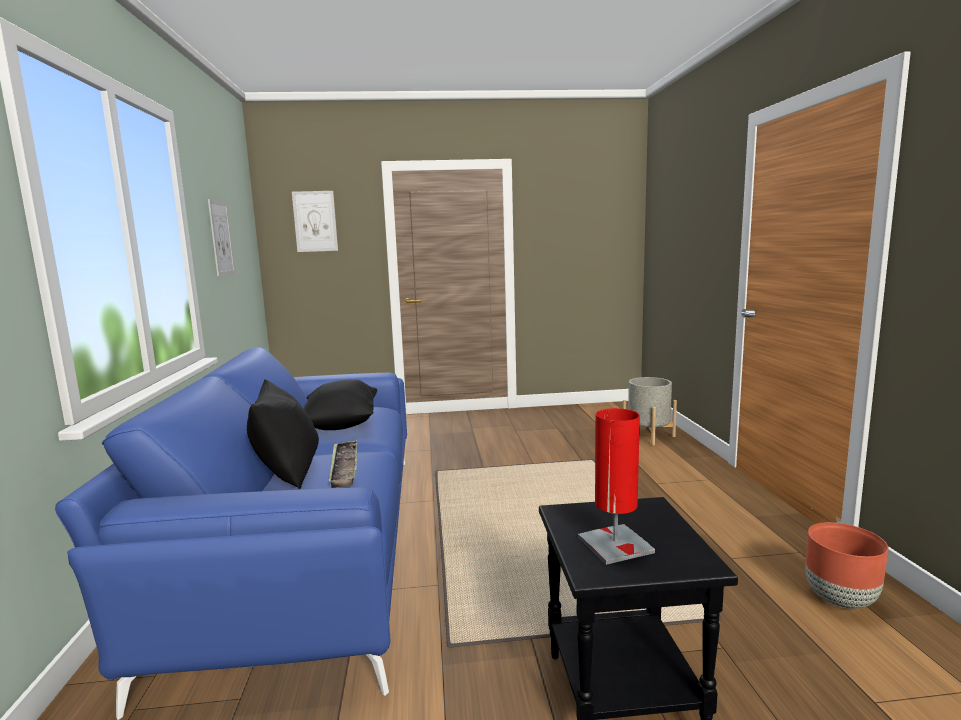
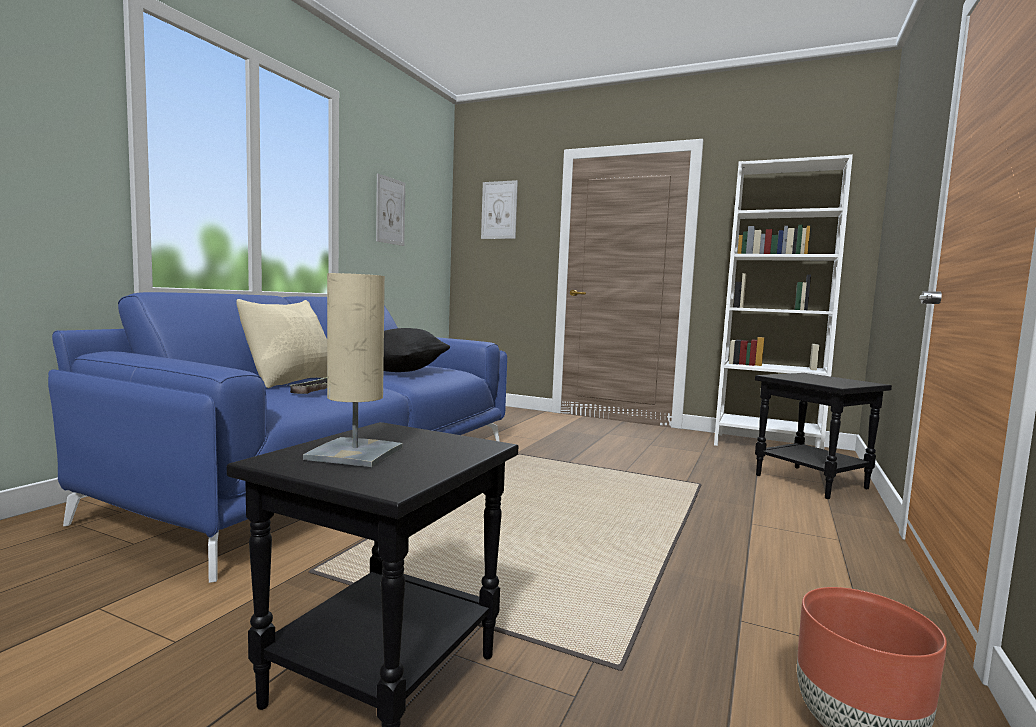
camera: 30 degrees right, 5 degrees down
black pillow [247,379,319,489] -> beige pillow [236,299,327,388]
red table lamp [578,408,655,565] -> beige table lamp [303,273,403,467]
grey planter [623,377,677,445] -> black side table [755,373,892,499]
none -> white bookcase [714,154,853,449]

